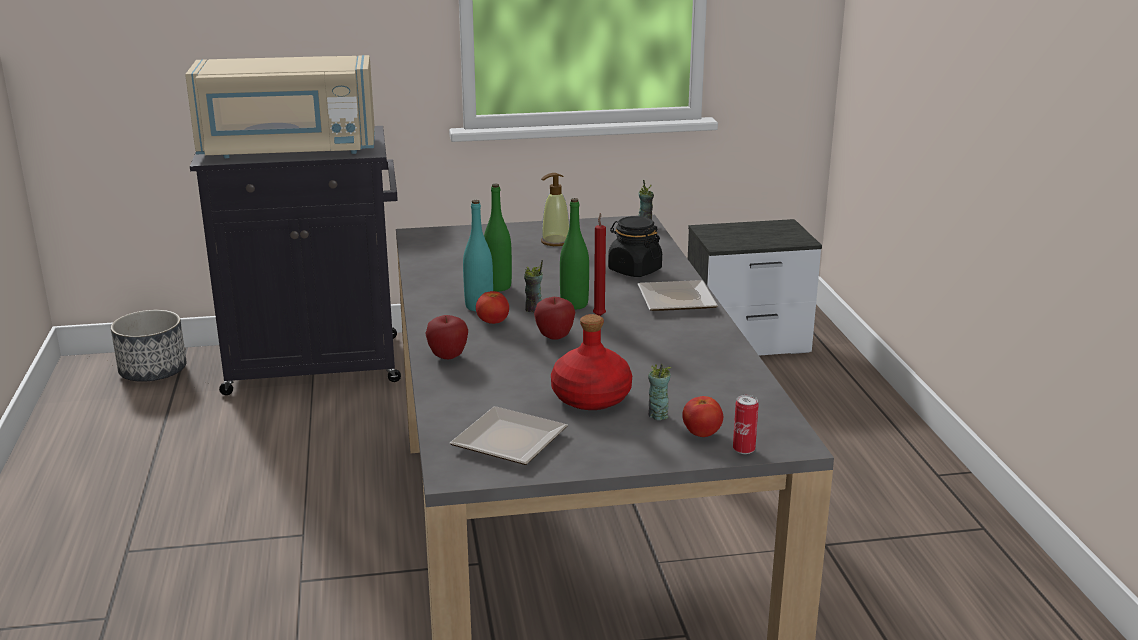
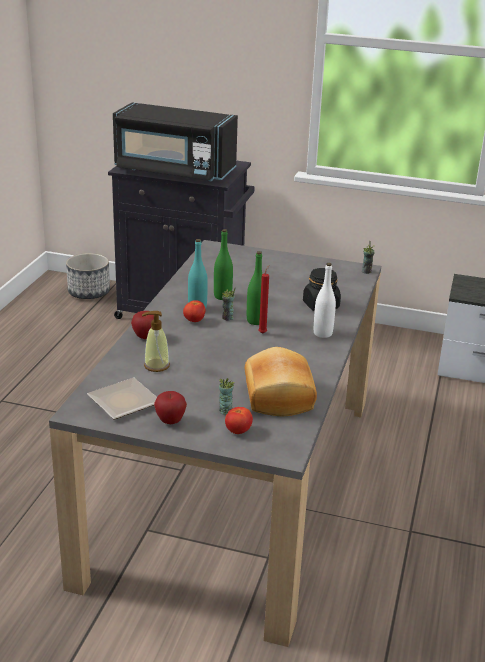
camera: 25 degrees right, 5 degrees up
beige microwave [185,55,375,158] -> black microwave [113,102,238,181]
apple [534,297,575,340] -> apple moved to [154,391,187,424]
soap dispenser [541,173,569,246] -> soap dispenser moved to [142,311,170,372]
red bottle [551,314,632,410] -> none
plate [638,280,718,311] -> white bottle [314,263,336,338]
can [733,395,759,454] -> none
none -> bread [245,347,317,416]

